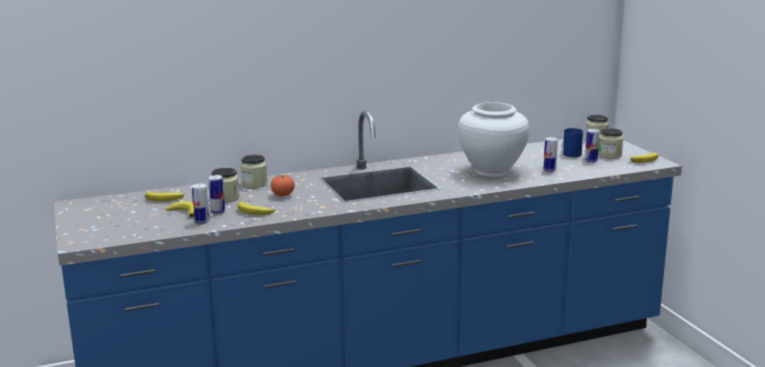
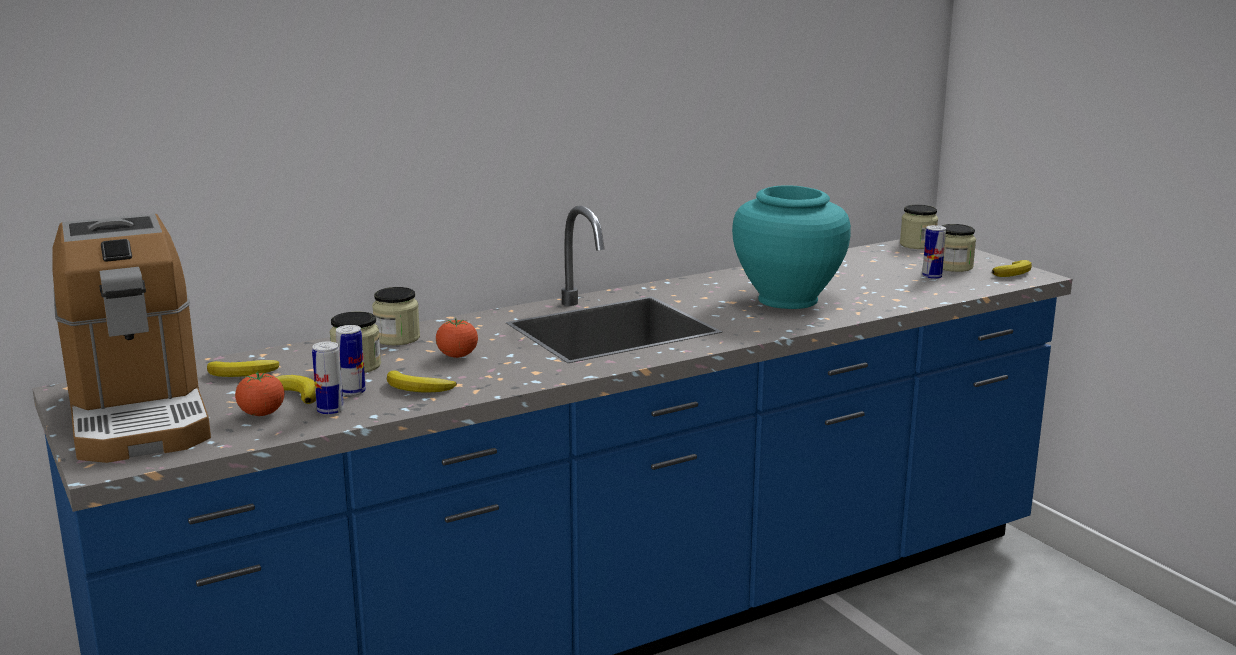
camera: 10 degrees left, 0 degrees up
white vase [458,102,529,177] -> turquoise vase [732,185,851,309]
can [543,137,558,172] -> none
blue mug [563,128,583,157] -> none
none -> coffee machine [53,214,211,463]
none -> tomato [235,371,284,416]

